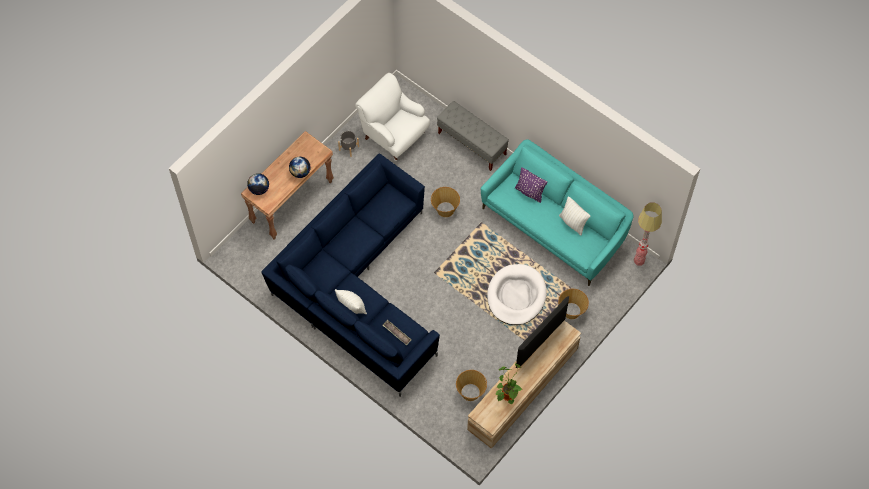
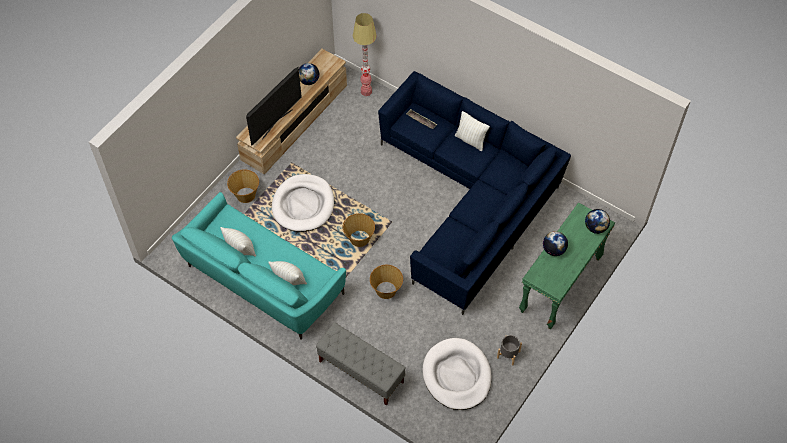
camera: 175 degrees right, 5 degrees down
brown console table [241,131,334,240] -> green console table [519,202,615,329]
white armchair [355,73,430,161] -> white dog bed [423,338,492,410]
basket [456,370,487,401] -> basket moved to [342,213,375,247]
potted plant [495,363,523,404] -> globe [299,63,319,85]
purple pillow [515,167,547,203] -> white pillow [268,261,307,285]
floor lamp [634,202,662,266] -> floor lamp moved to [353,13,377,96]

